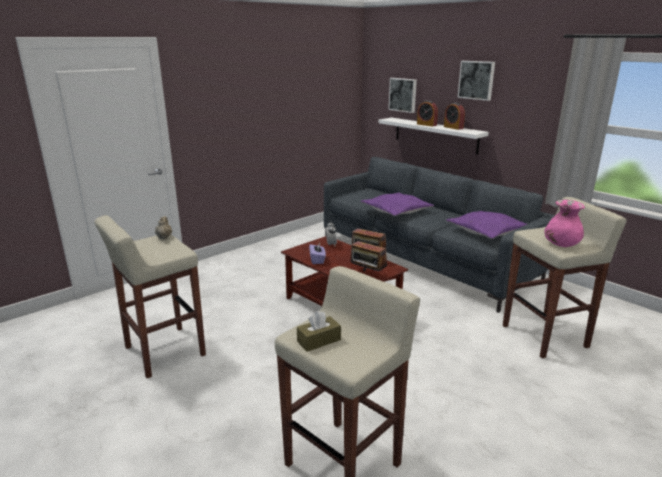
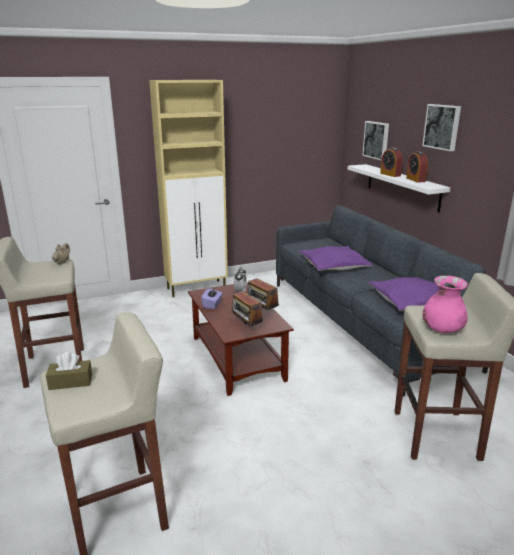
camera: 20 degrees right, 0 degrees up
none -> beige cabinet [149,80,228,297]

